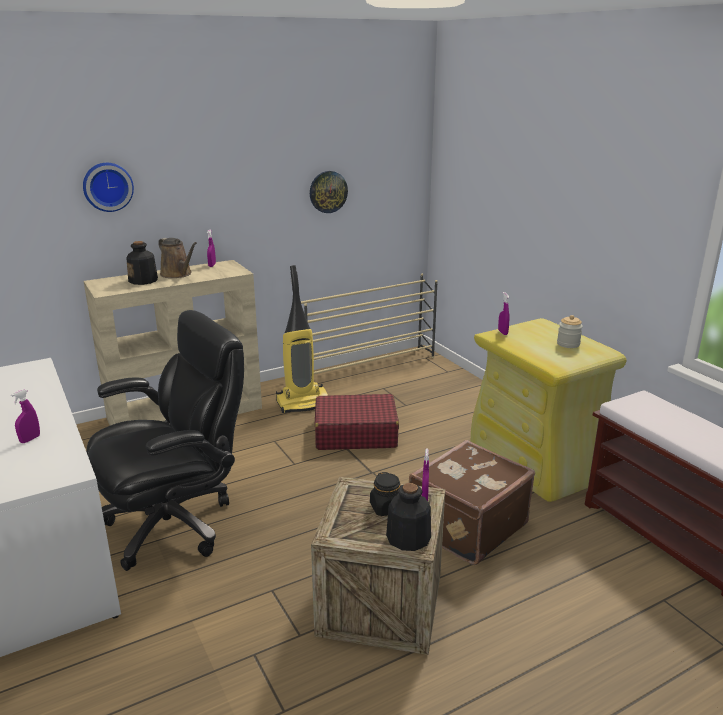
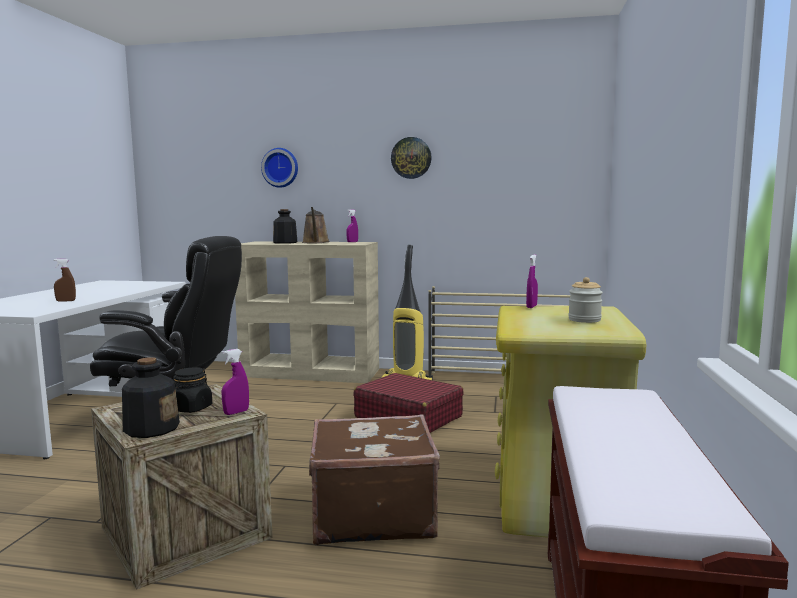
camera: 40 degrees right, 15 degrees down
purple spray bottle [11,389,40,443] -> brown spray bottle [54,259,76,302]
wall clock [310,171,348,213] -> wall clock moved to [391,137,432,179]

